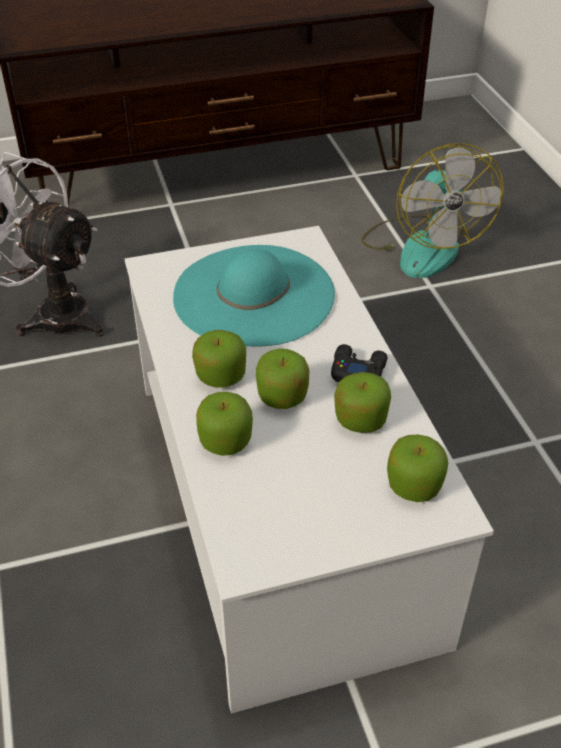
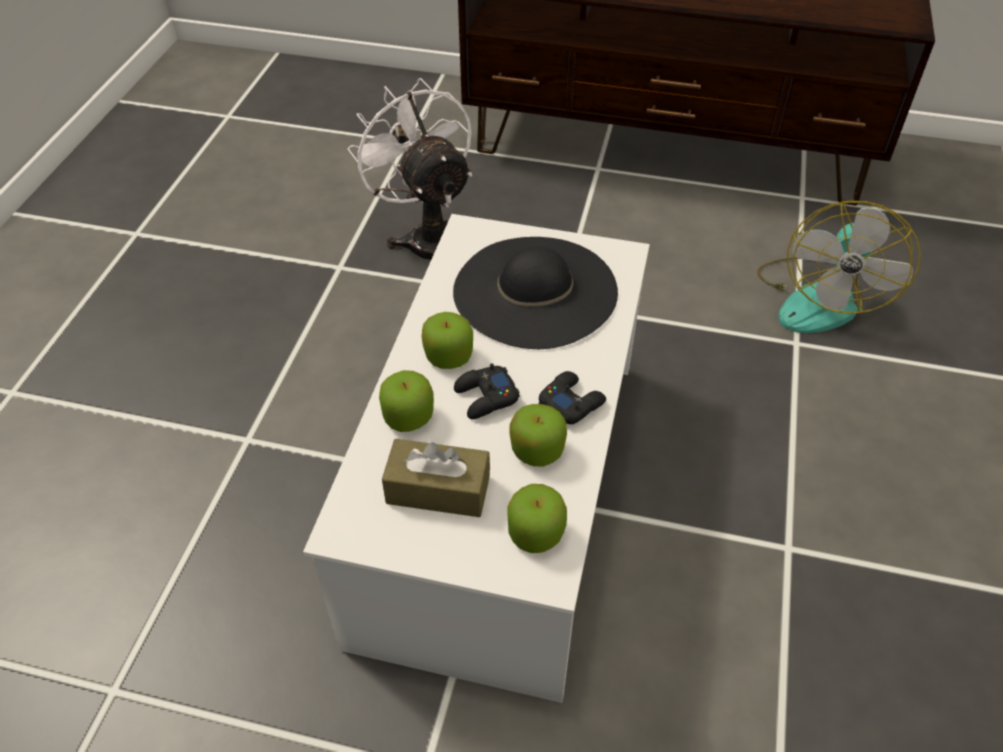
camera: 30 degrees right, 5 degrees up
turquoise hat [173,245,335,347] -> black hat [453,237,618,349]
apple [256,348,309,409] -> black game controller [454,363,520,419]
none -> brown tissue box [382,439,490,517]

